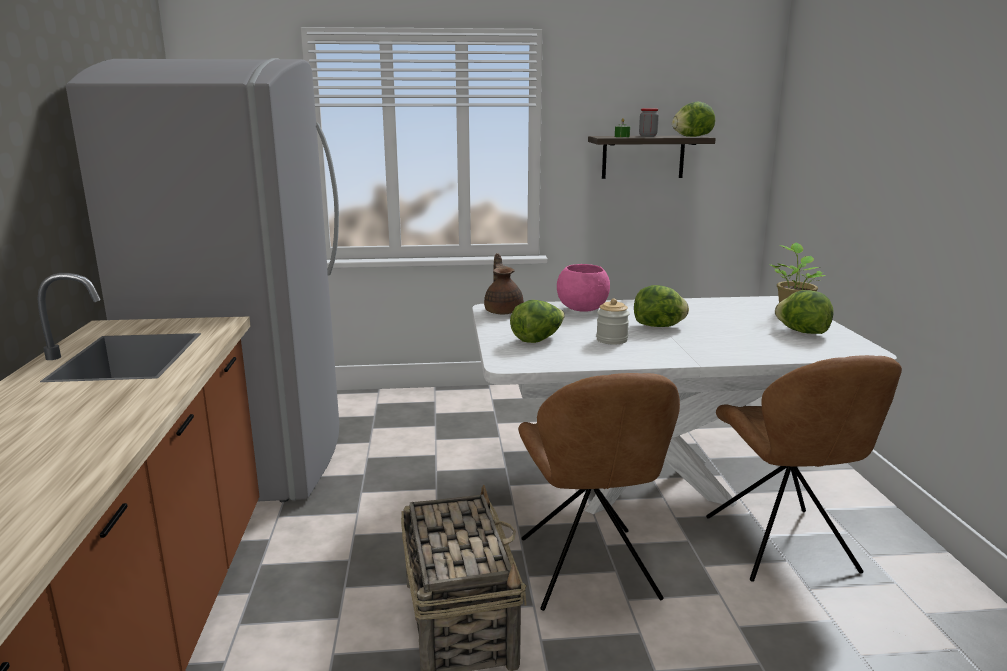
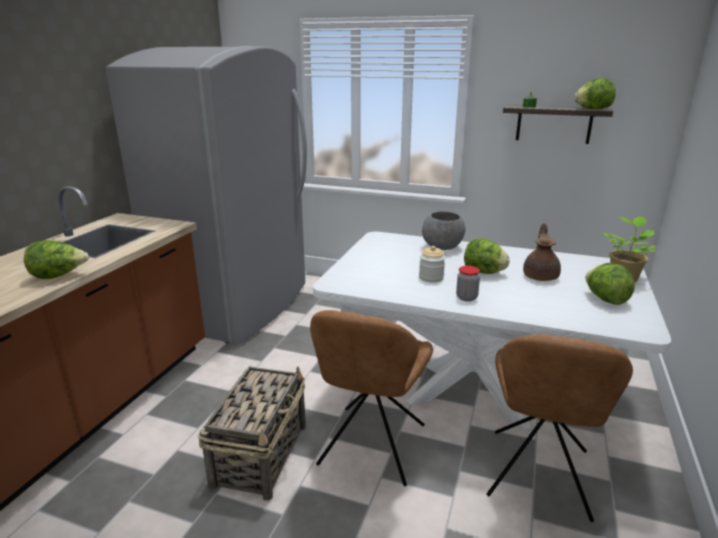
camera: 25 degrees right, 5 degrees up
brown teapot [484,253,524,314] -> brown teapot moved to [523,223,561,281]
lettuce [510,300,565,343] -> lettuce moved to [24,240,89,279]
pink bowl [557,264,610,312] -> grey bowl [422,211,465,250]
jar [639,108,659,137] -> jar moved to [456,266,480,301]

